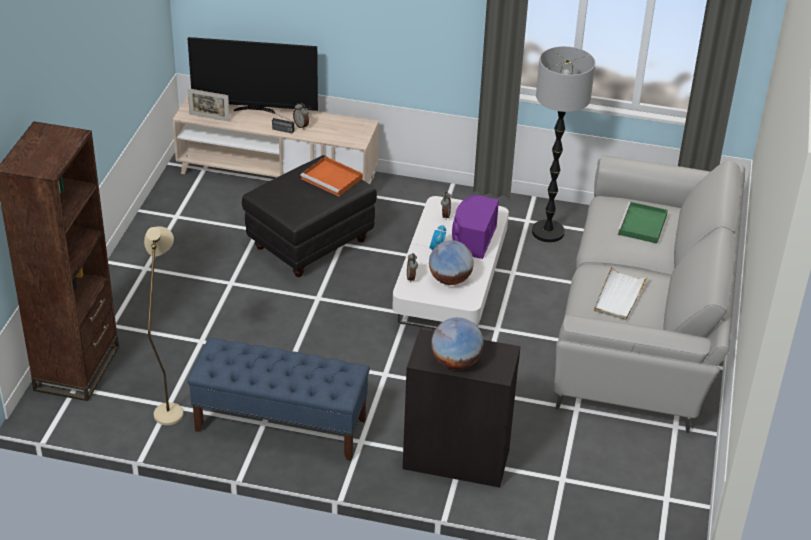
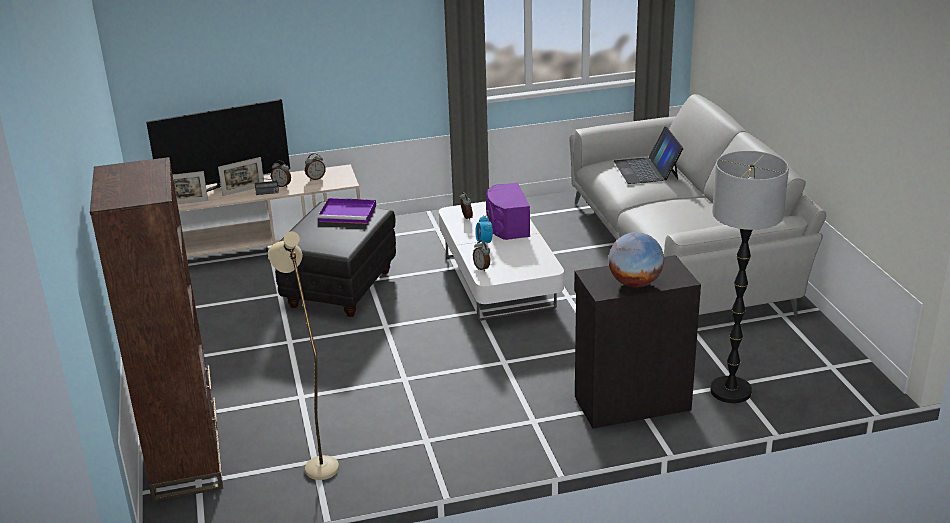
camera: 25 degrees left, 10 degrees down
blue bench [187,337,370,461] -> none
orange tray [300,156,363,196] -> purple tray [318,198,376,224]
globe [429,240,474,285] -> none
floor lamp [532,46,595,243] -> floor lamp moved to [710,151,789,403]
white tray [594,267,649,320] -> none
green tray [617,202,668,243] -> laptop [614,126,683,184]
none -> picture frame [218,157,264,196]
none -> alarm clock [305,153,326,181]

